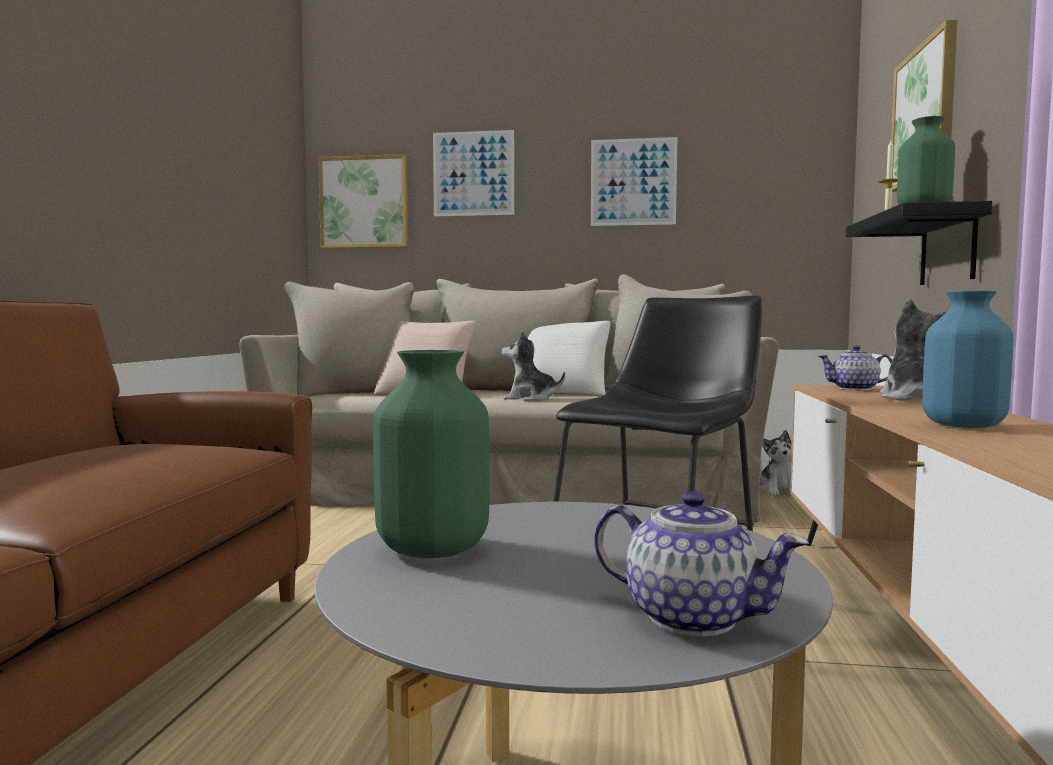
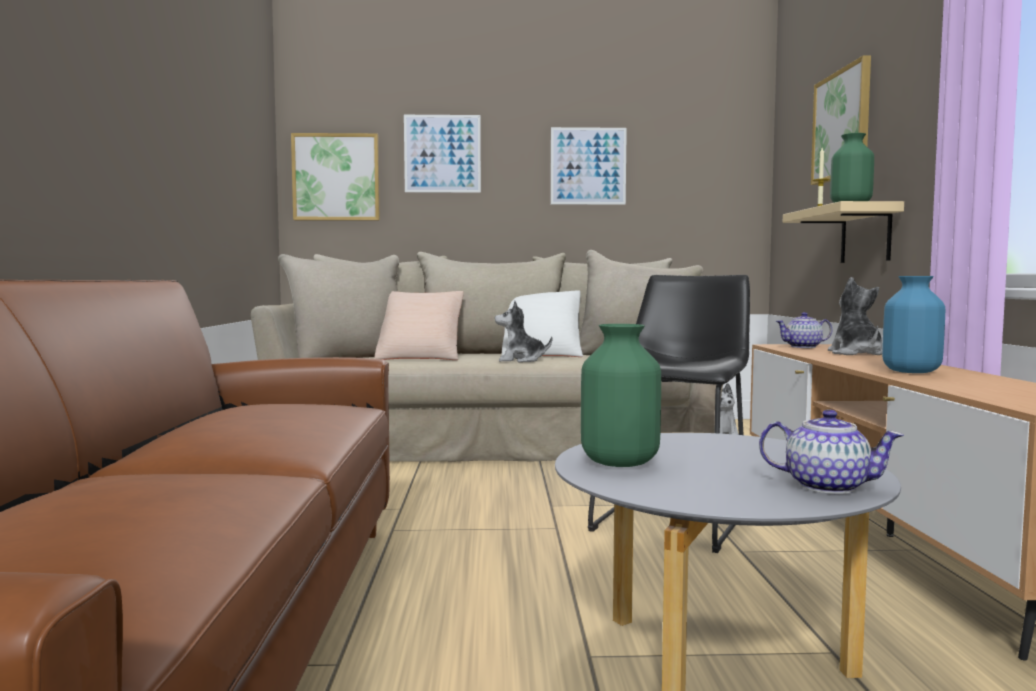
camera: 10 degrees left, 0 degrees up
black shelf [846,201,992,285] -> beige shelf [783,201,904,263]

